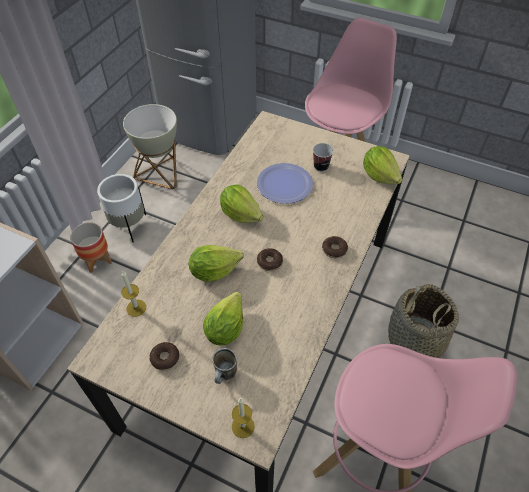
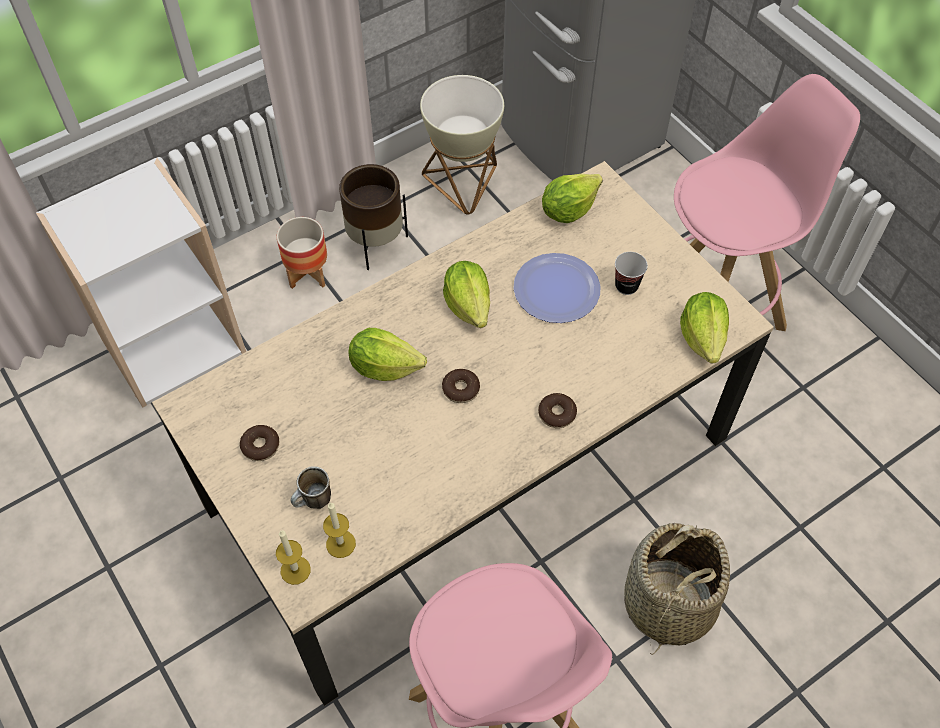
camera: 30 degrees right, 5 degrees up
white planter [97,174,146,242] -> brown planter [339,164,408,270]
candle [121,272,146,317] -> candle moved to [323,503,356,558]
lettuce [203,292,243,345] -> lettuce moved to [542,174,603,223]

